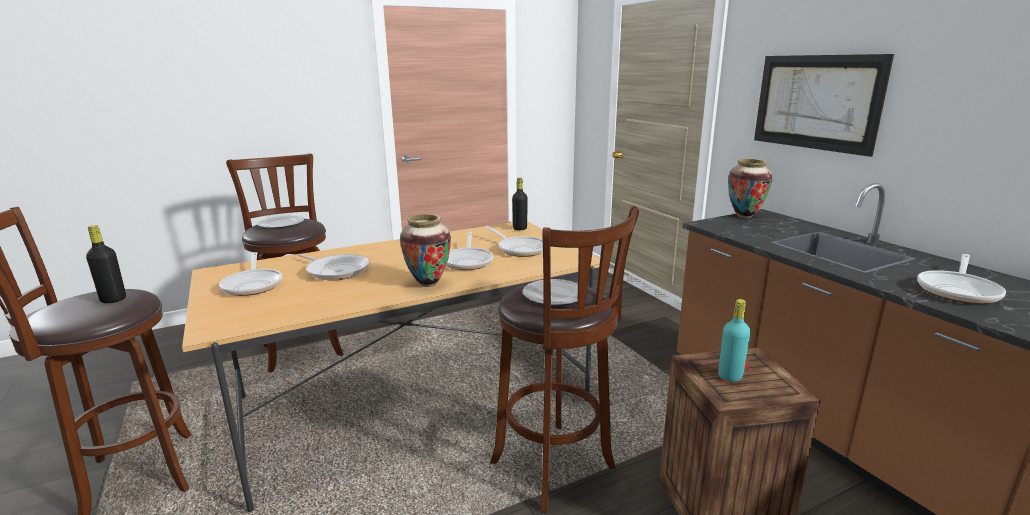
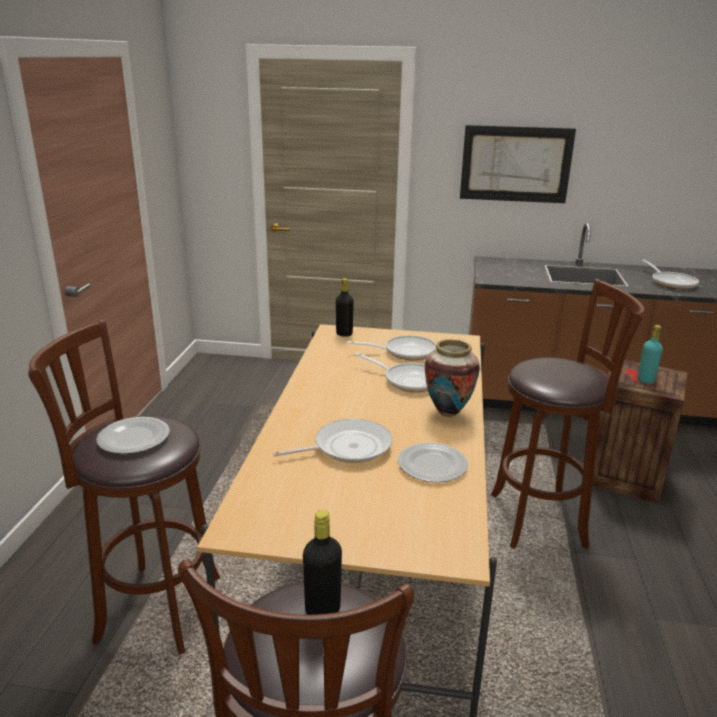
camera: 55 degrees left, 5 degrees up
frying pan [219,252,282,296] -> none
plate [523,279,578,305] -> plate moved to [398,442,468,482]
vase [728,159,772,218] -> none

